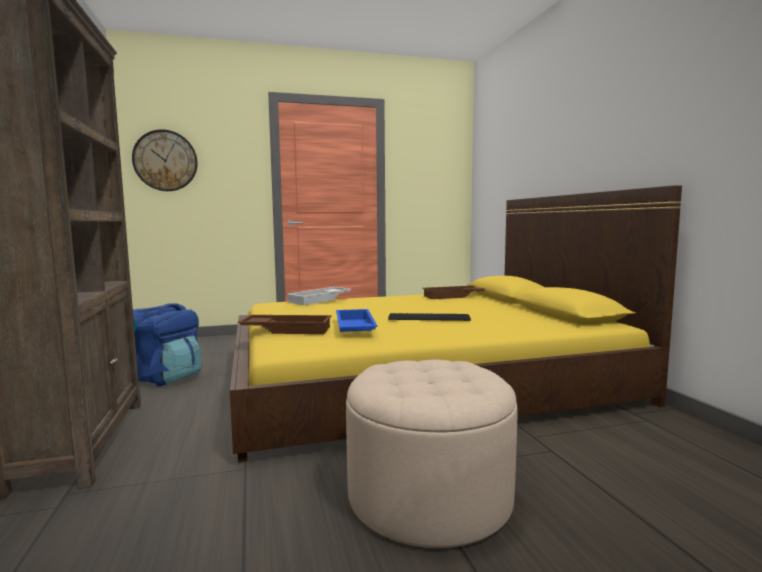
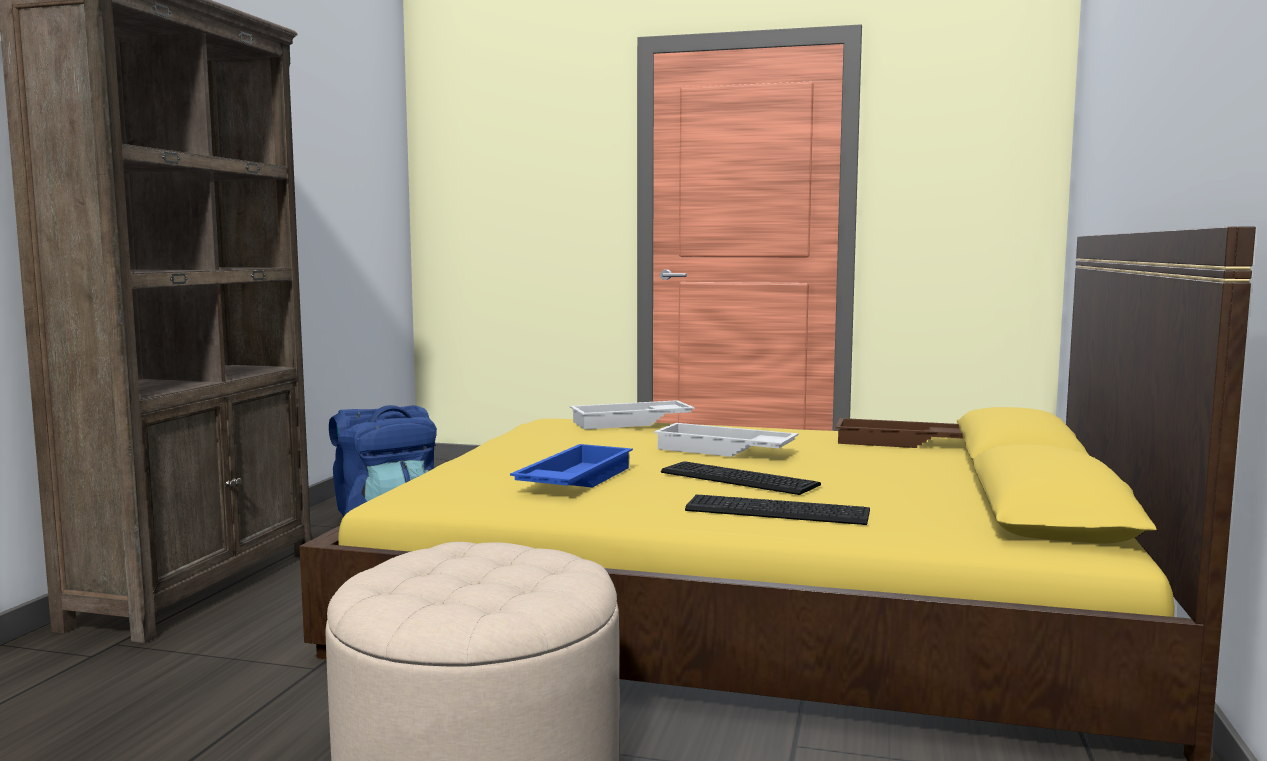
camera: 30 degrees right, 0 degrees up
wall clock [132,129,198,191] -> none
brown tray [238,315,332,334] -> none
none -> white tray [654,423,798,457]
none -> keyboard [685,495,870,525]

